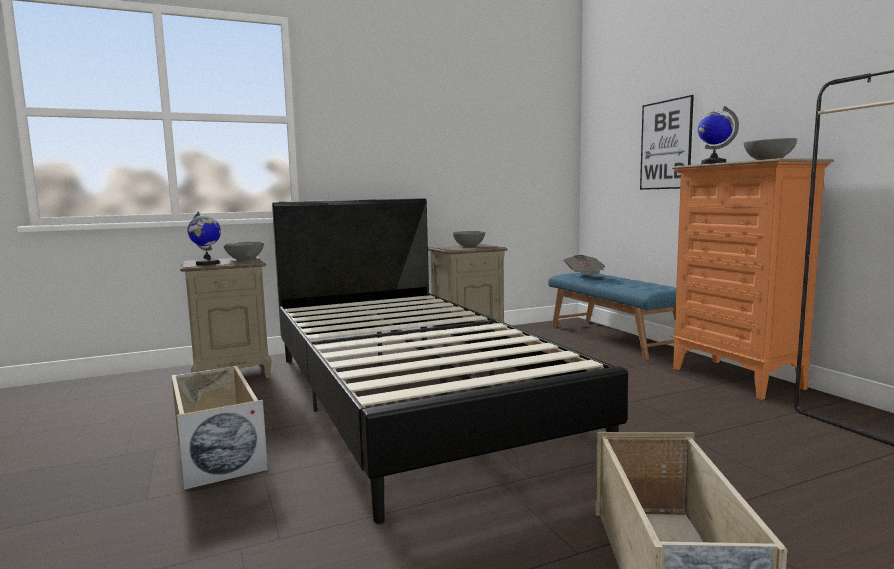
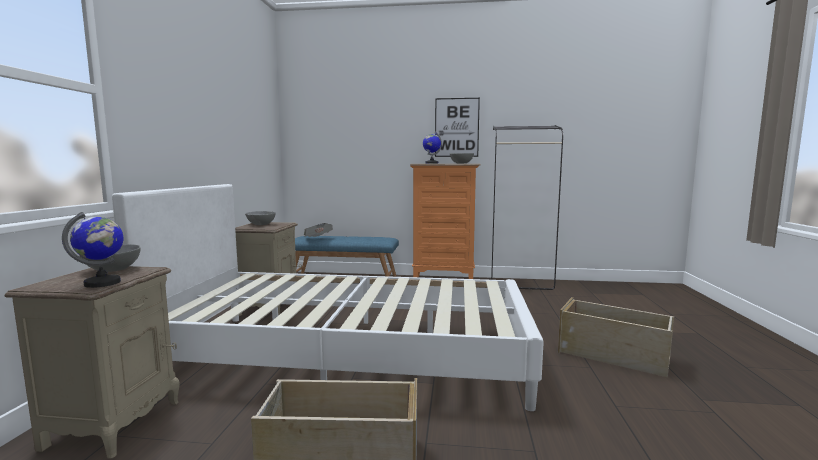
camera: 60 degrees left, 0 degrees up
black bed [272,198,628,524] -> white bed [112,184,544,411]
picture [640,95,694,190] -> picture moved to [435,98,480,157]

